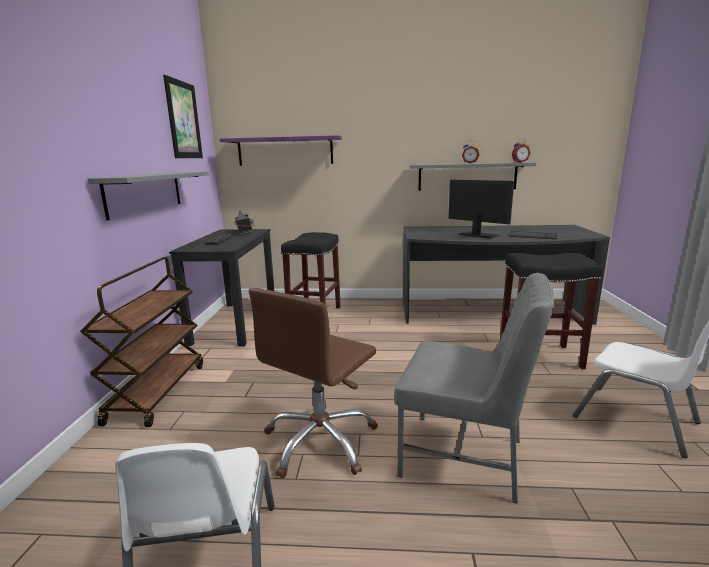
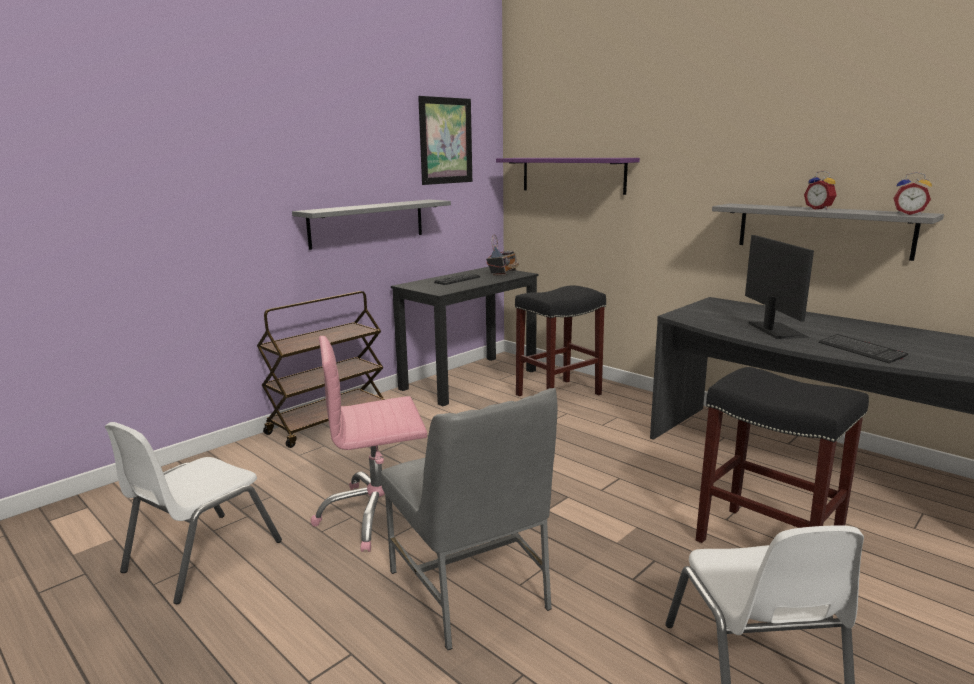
camera: 40 degrees right, 0 degrees up
brown office chair [249,288,378,479] -> pink office chair [311,336,427,552]

